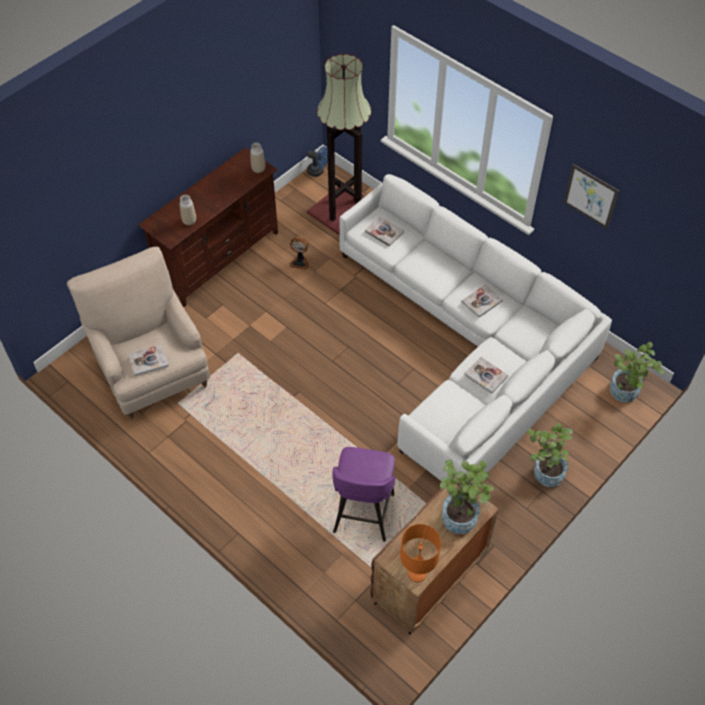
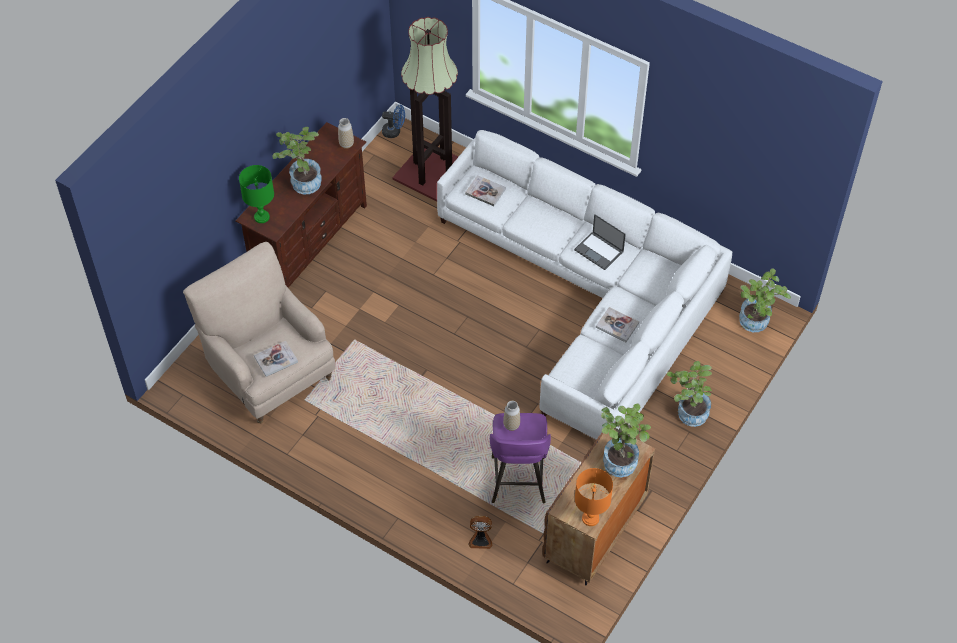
camera: 10 degrees left, 0 degrees up
vase [180,195,196,225] -> vase moved to [503,401,520,431]
fan [289,237,309,270] -> fan moved to [469,516,492,549]
book [462,284,503,318] -> laptop [574,214,626,270]
picture [563,164,619,229] -> none
none -> green table lamp [239,165,274,223]
none -> potted plant [272,127,322,194]

